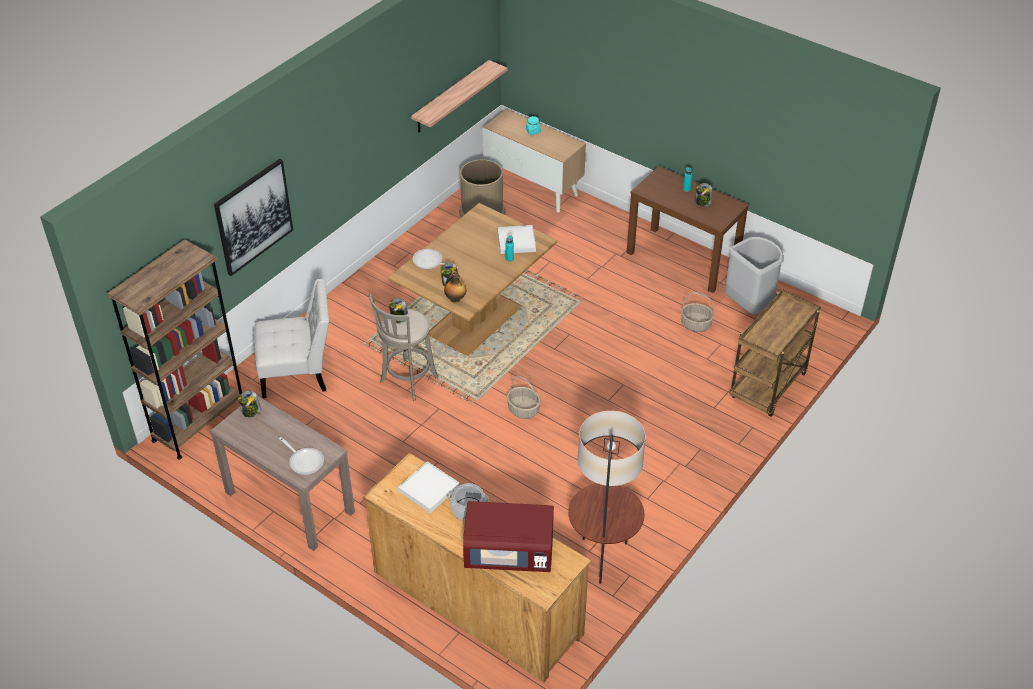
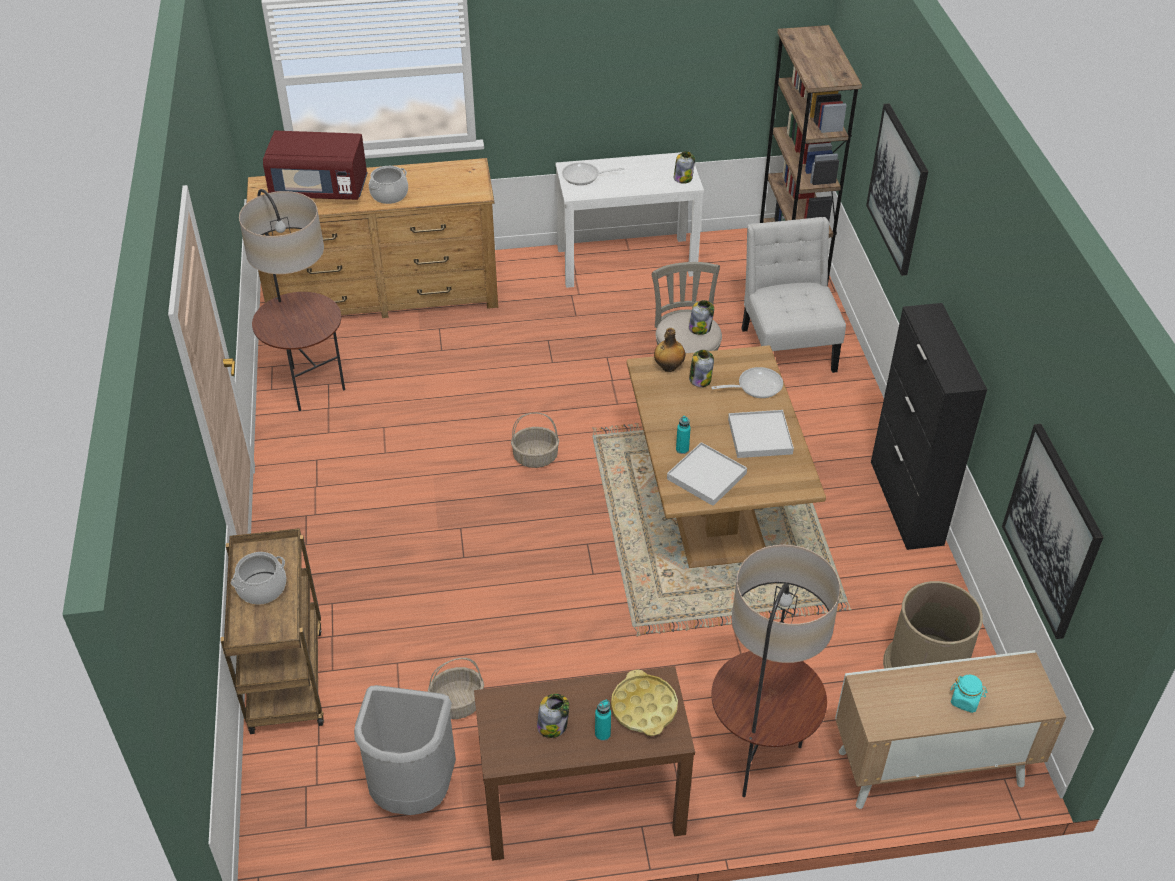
camera: 135 degrees right, 0 degrees up
brown console table [210,396,355,551] -> white console table [555,152,704,288]
white chair [254,279,329,398] -> white chair turned 135 degrees clockwise [741,217,846,373]
white tray [398,461,460,513] -> white tray moved to [728,410,794,458]
shelf [411,60,507,132] -> picture [1002,424,1104,639]
red microwave [463,501,554,572] -> red microwave turned 135 degrees counterclockwise [263,131,367,200]
none -> cooking pot [231,552,286,605]
none -> yellow tray [611,670,678,736]
none -> floor lamp [711,545,840,797]
none -> black cabinet [871,303,987,550]

